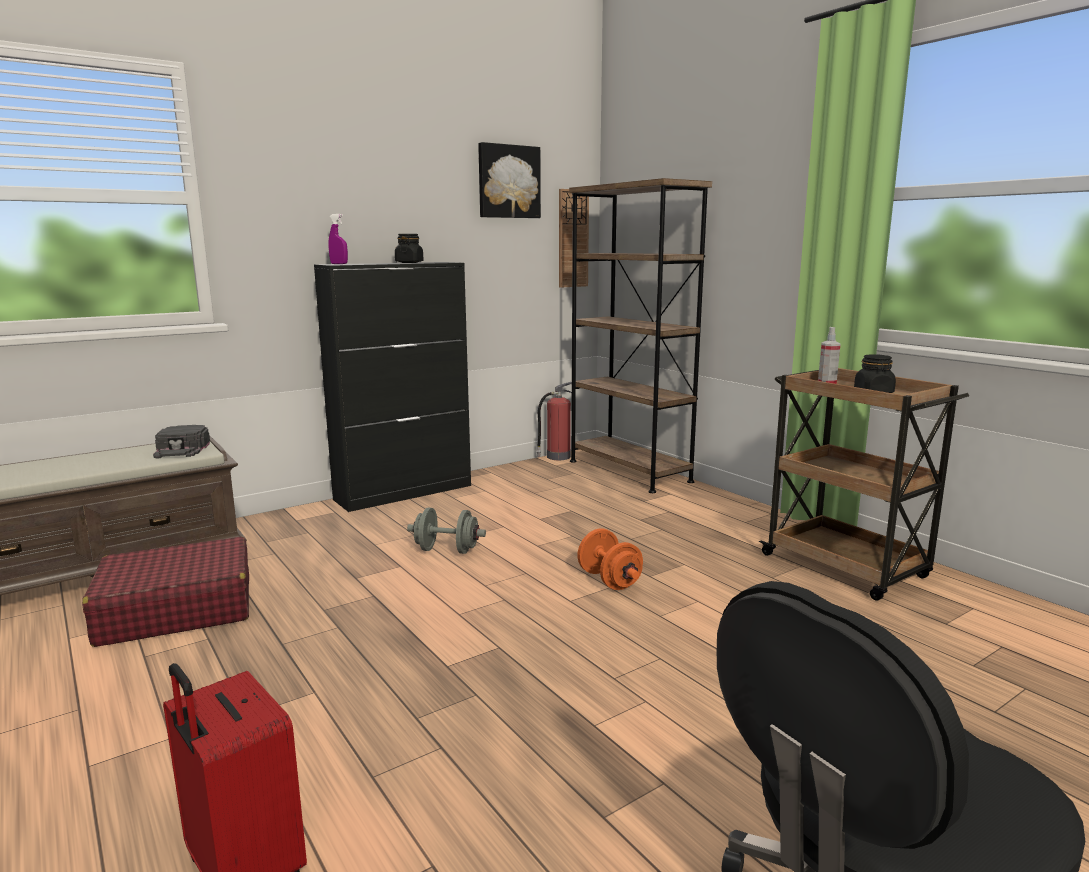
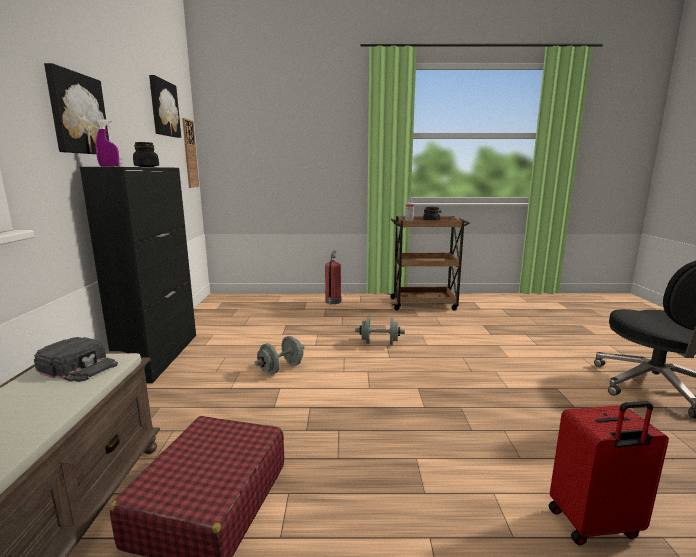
camera: 55 degrees left, 0 degrees up
fire extinguisher [536,382,572,460] -> fire extinguisher moved to [325,250,341,305]
brown bookcase [569,178,712,493] -> none
orange dumbbell [578,528,643,590] -> grey dumbbell [355,317,405,345]
none -> picture [44,63,109,154]

